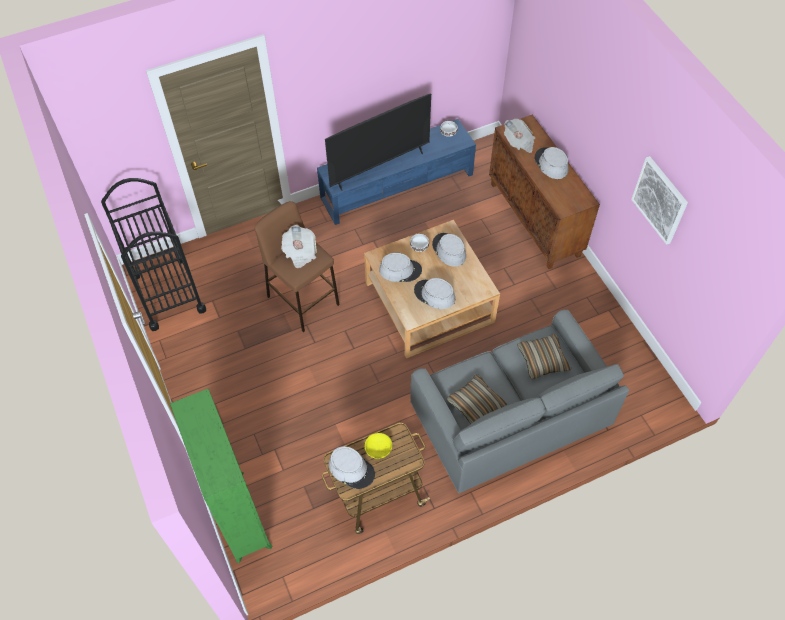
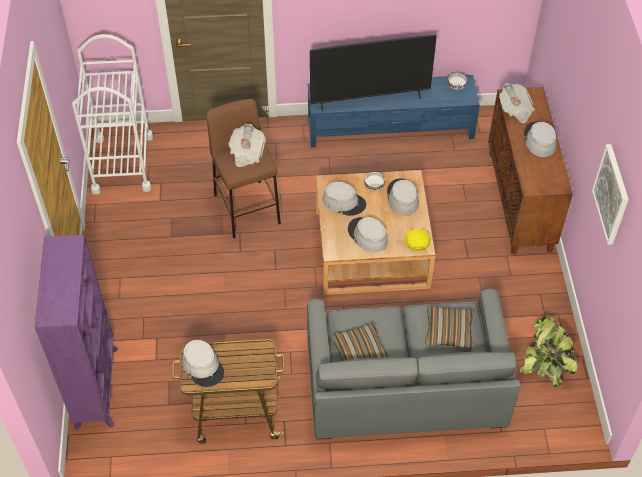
camera: 20 degrees right, 5 degrees down
black cart [101,178,206,331] -> white cart [72,34,153,195]
green bookcase [170,388,273,563] -> purple bookcase [35,235,118,430]
yellow bowl [365,433,392,459] -> yellow bowl moved to [405,229,431,251]
none -> potted plant [520,316,578,388]

